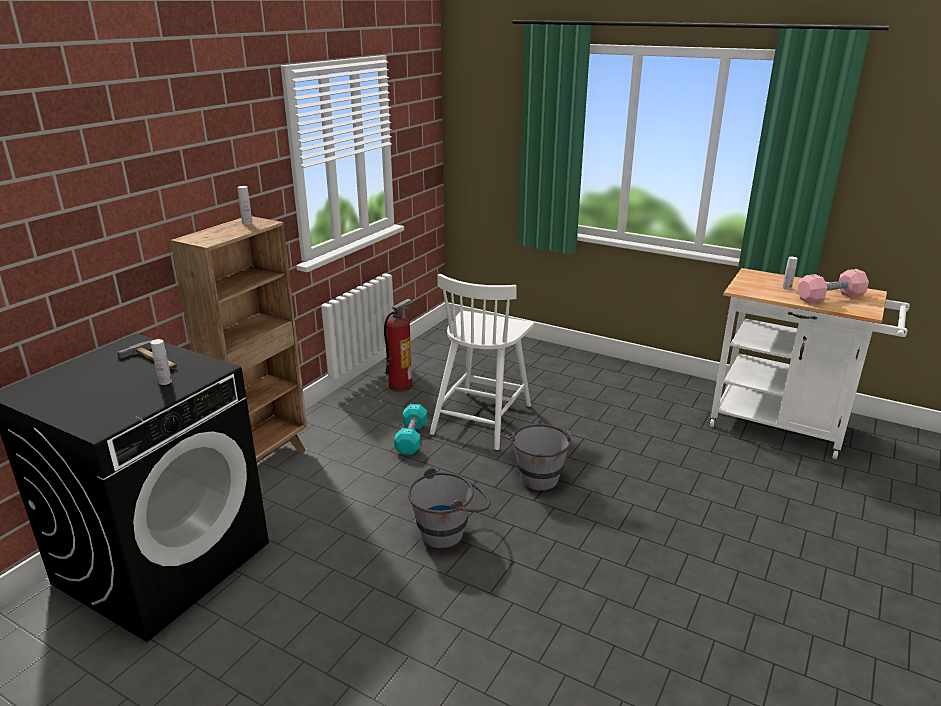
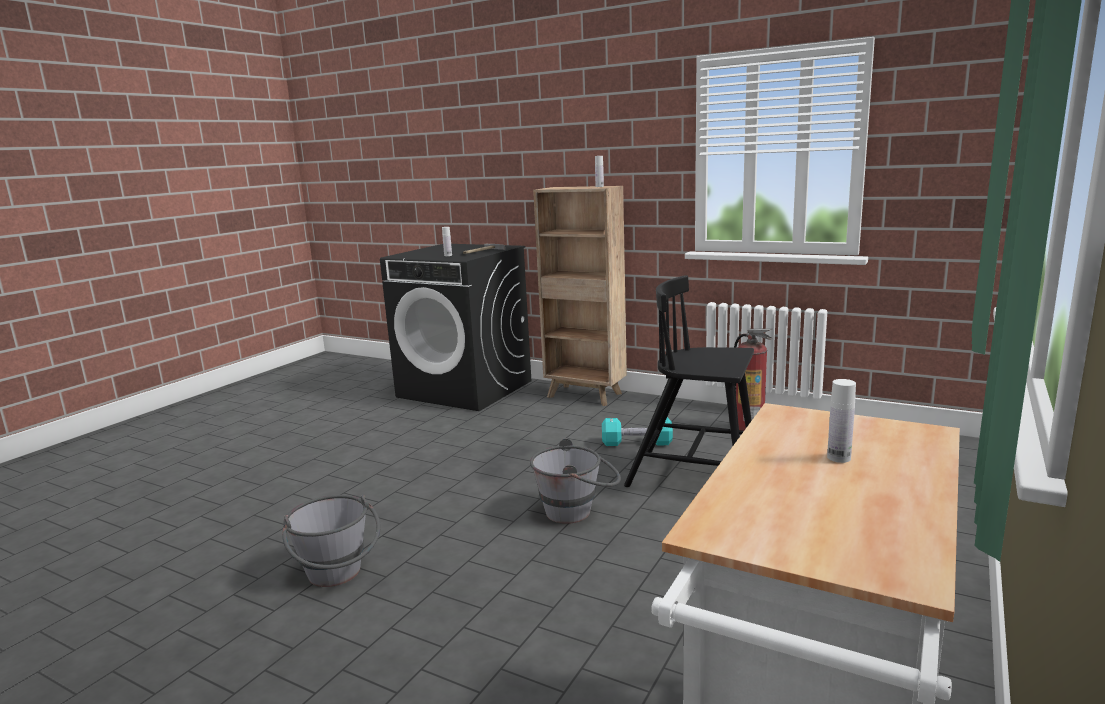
camera: 90 degrees right, 10 degrees down
grey bucket [408,467,490,548] -> grey bucket moved to [282,495,381,587]
white chair [430,274,534,450] -> black chair [624,275,754,487]
pink dumbbell [797,269,869,304] -> none

